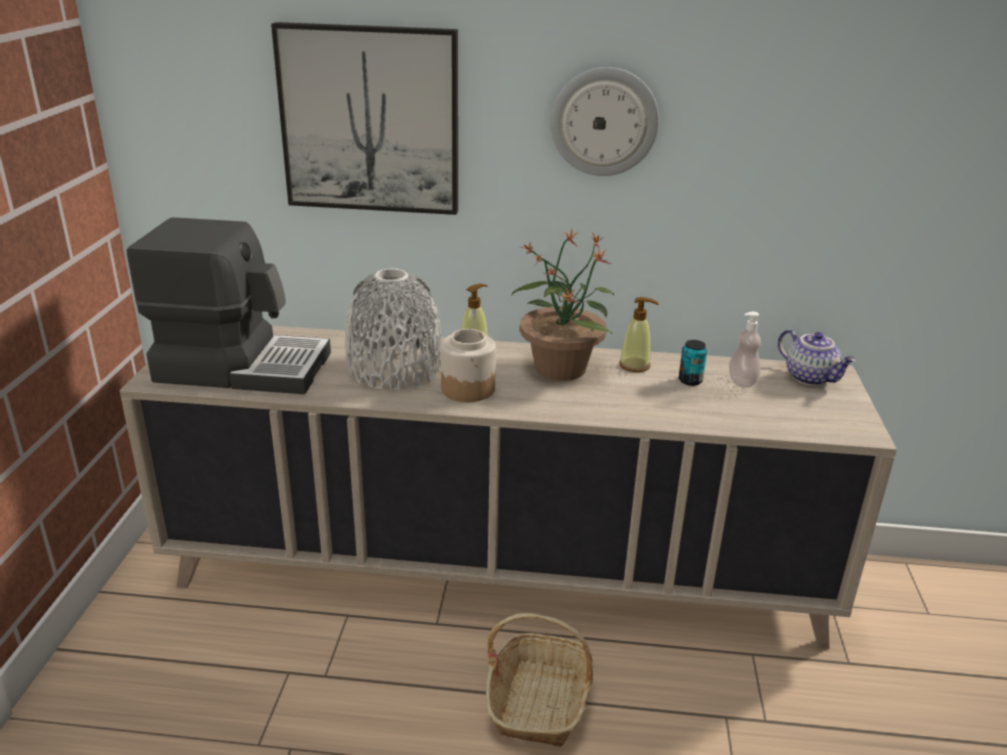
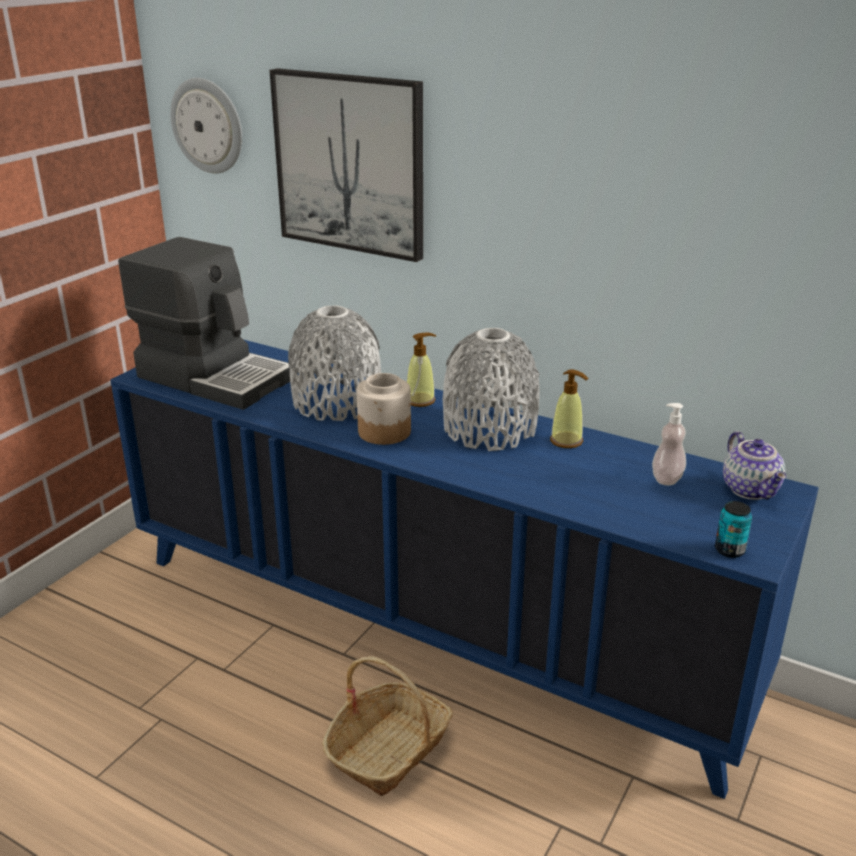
camera: 25 degrees right, 0 degrees up
beige cabinet [119,326,897,649] -> blue cabinet [110,339,819,799]
potted plant [511,229,614,381] -> grey vase [443,328,540,451]
wall clock [551,67,659,176] -> wall clock moved to [170,78,242,173]
can [679,340,707,386] -> can moved to [715,501,752,558]

